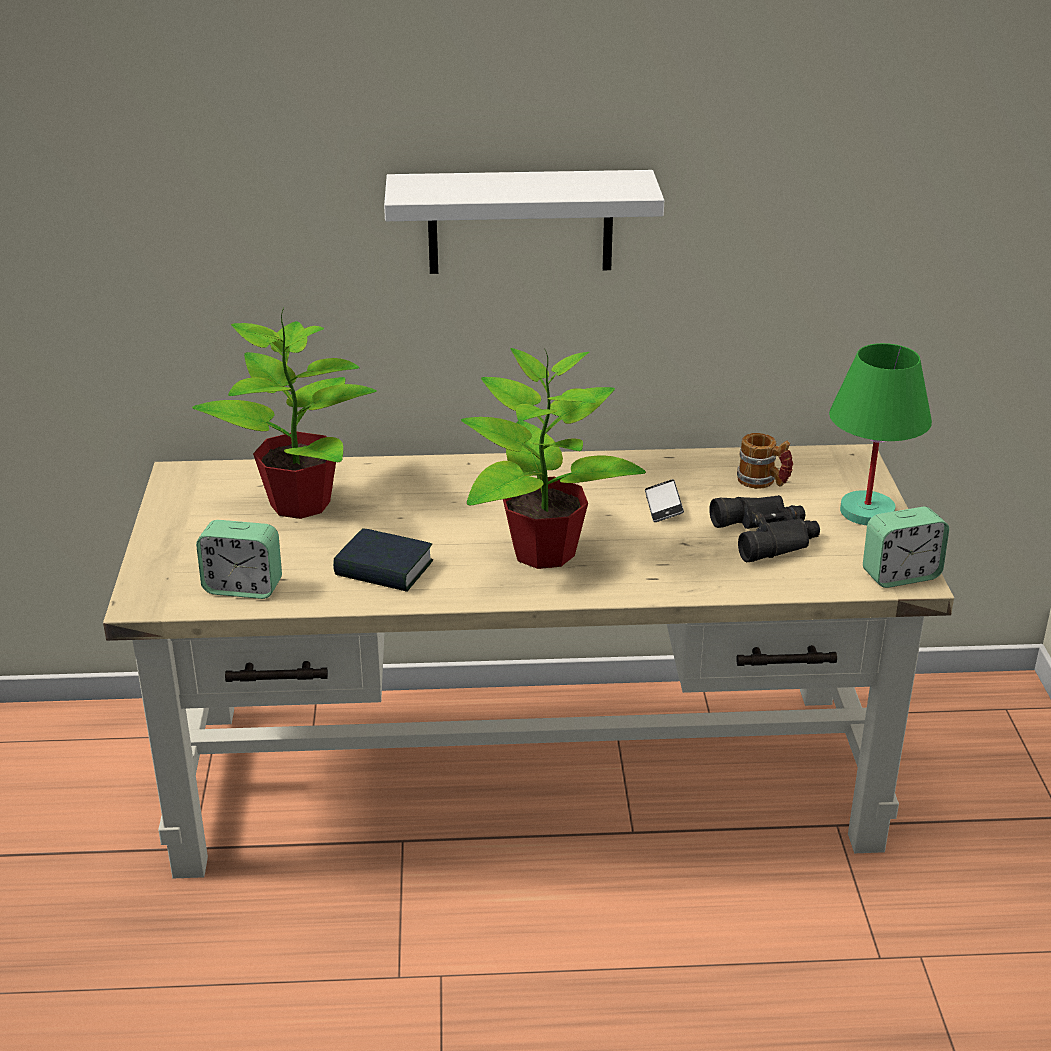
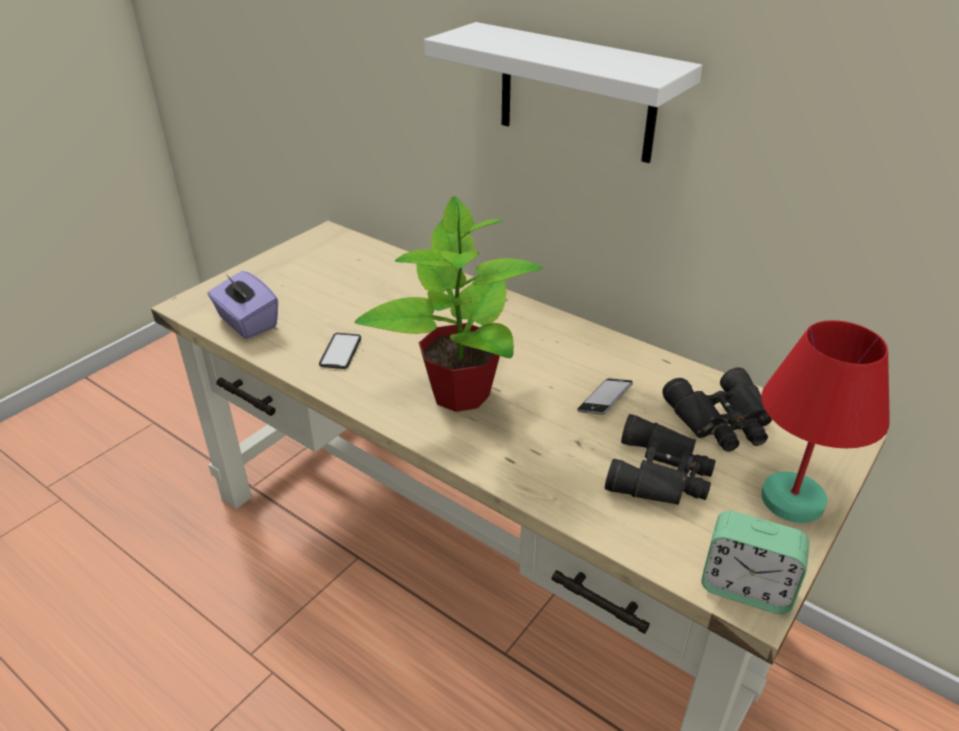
camera: 40 degrees right, 5 degrees up
potted plant [192,308,376,519] -> none
alarm clock [196,520,282,599] -> purple tissue box [207,271,278,339]
book [333,528,433,592] -> phone [319,333,361,369]
mug [737,433,793,489] -> black binoculars [662,367,772,452]
green table lamp [829,343,932,525] -> red table lamp [761,320,890,523]

